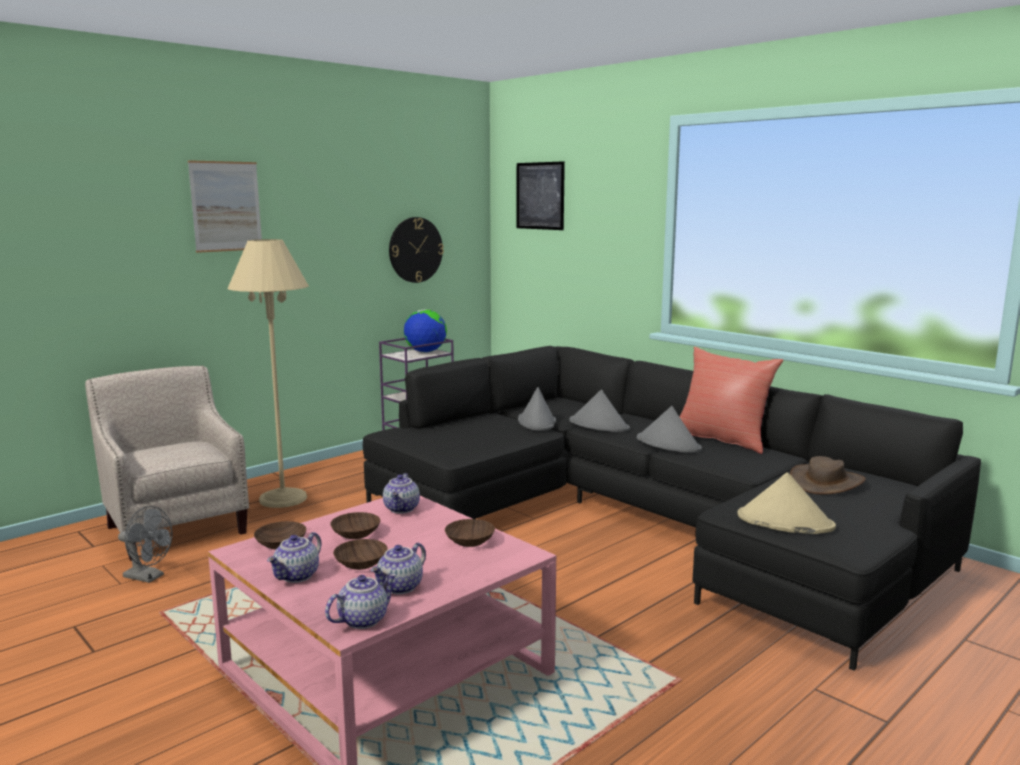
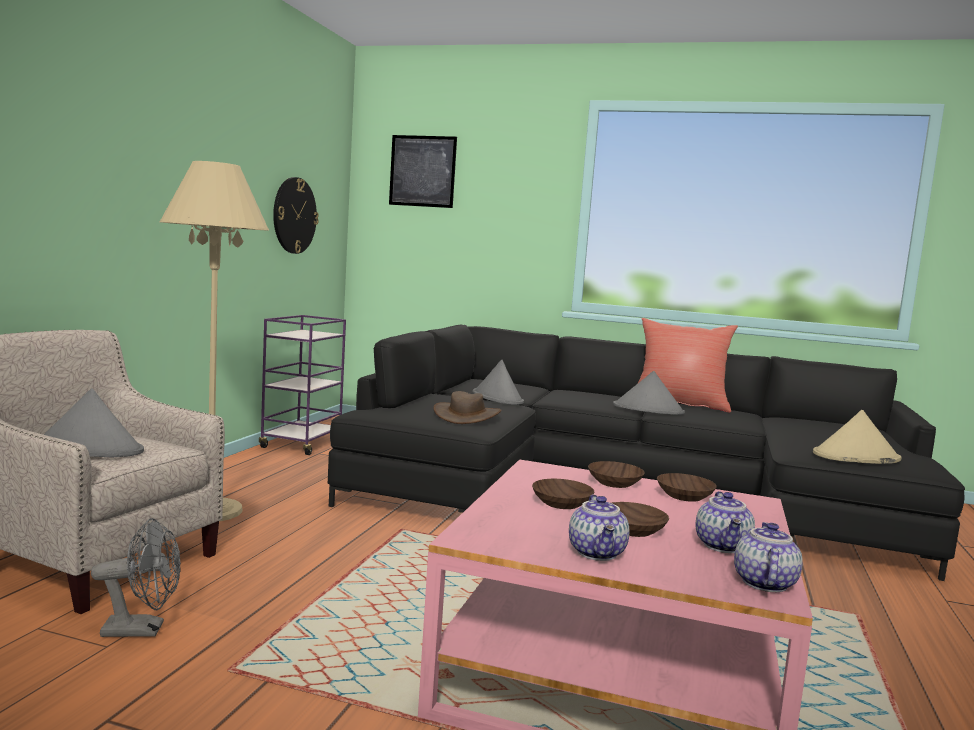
camera: 30 degrees left, 5 degrees down
picture [188,160,262,253] -> none
brown bowl [254,521,307,550] -> brown bowl moved to [588,461,645,488]
teapot [383,473,420,514] -> none
globe [404,309,447,353] -> none
grey hat [569,390,630,432] -> grey hat moved to [44,388,144,457]
brown hat [790,456,866,494] -> brown hat moved to [433,391,501,424]

